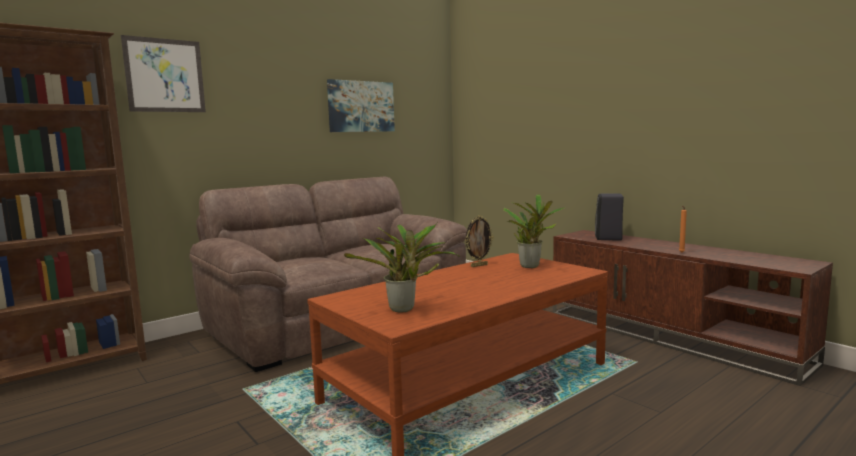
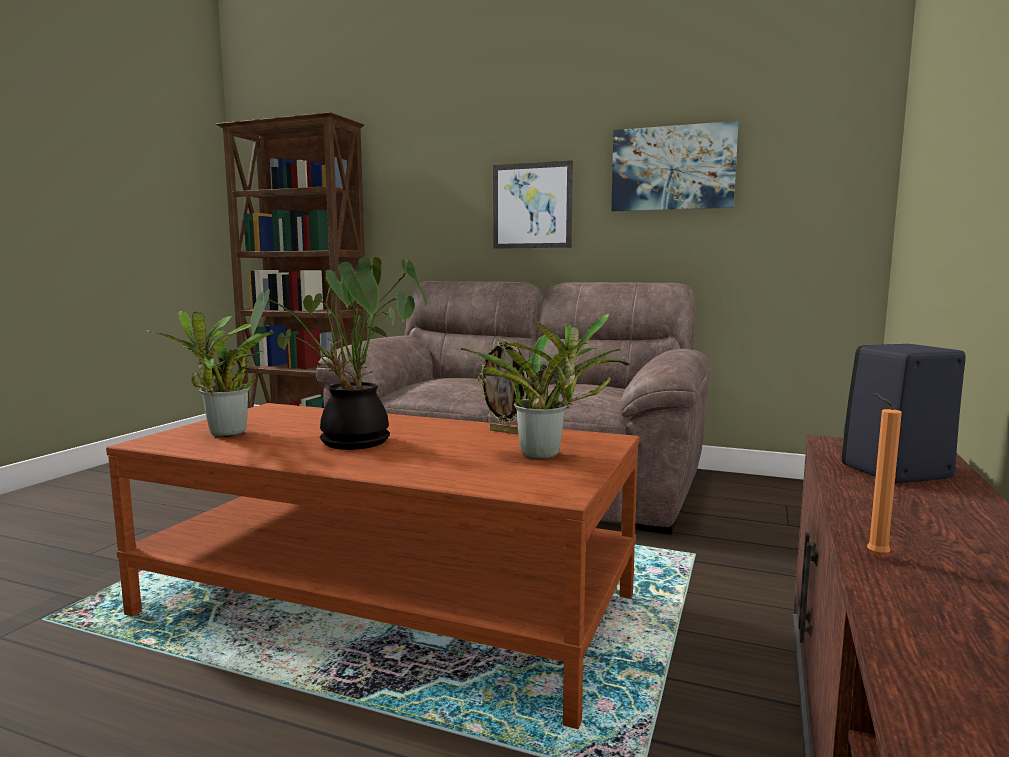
camera: 60 degrees right, 0 degrees up
picture [121,35,206,112] -> picture moved to [493,160,573,249]
none -> potted plant [251,256,427,450]

